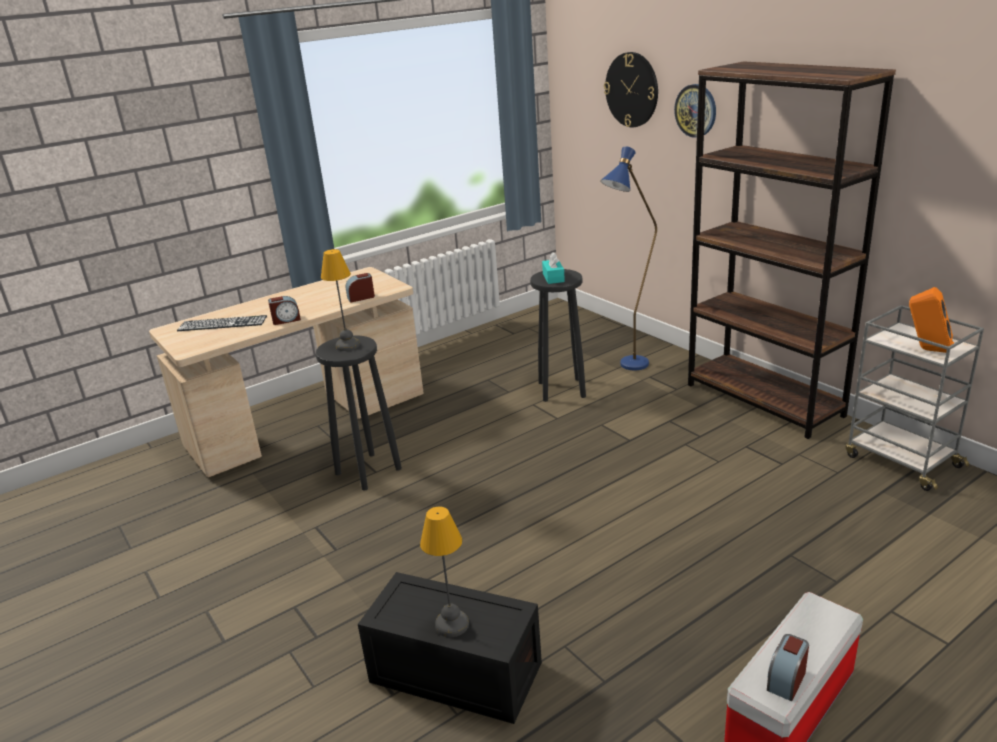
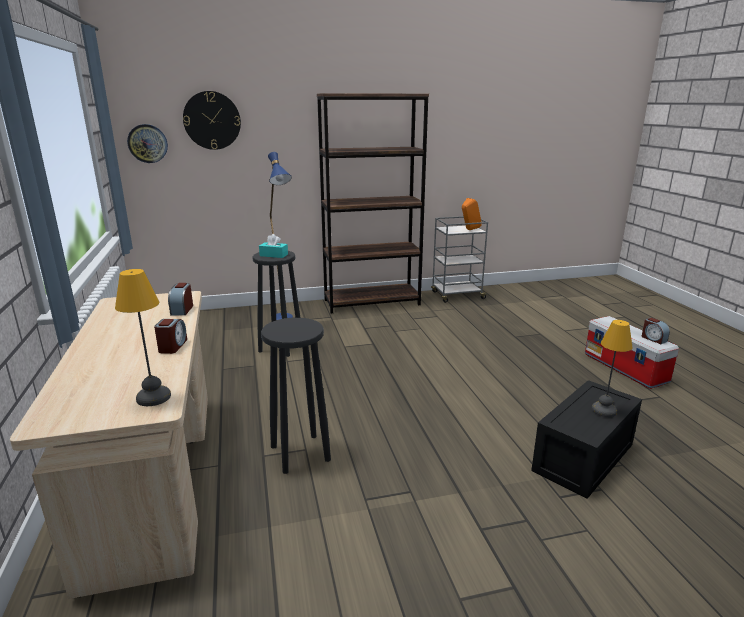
camera: 70 degrees left, 5 degrees down
keyboard [177,315,267,331] -> none
table lamp [321,249,360,351] -> table lamp moved to [115,269,171,406]
wall clock [674,84,716,138] -> wall clock moved to [127,124,168,163]

